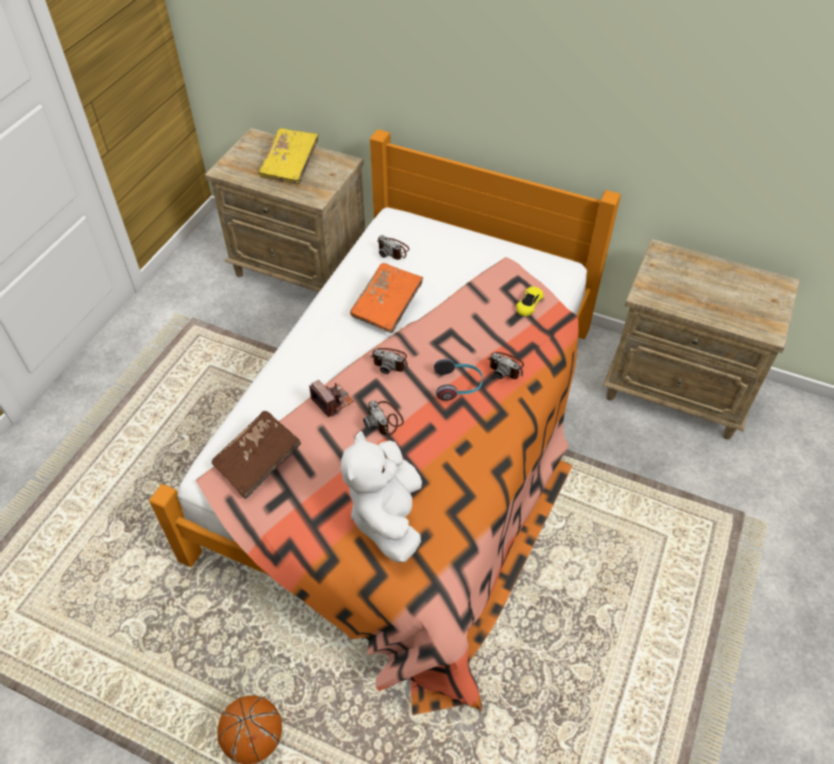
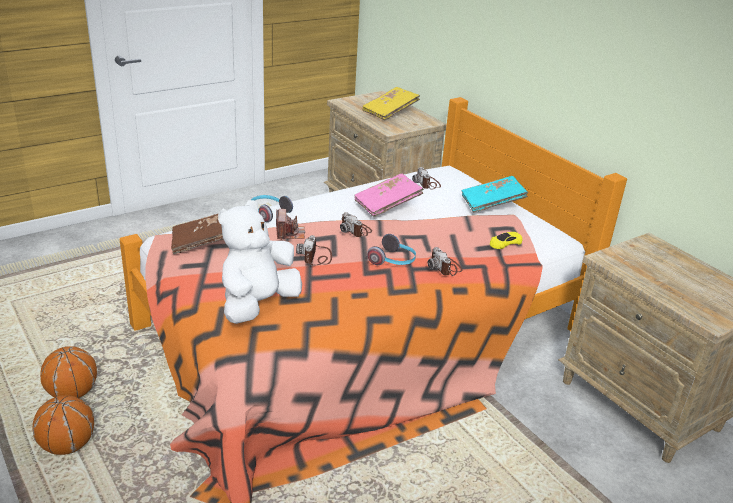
camera: 30 degrees right, 20 degrees down
orange book [350,263,423,333] -> pink book [354,174,424,217]
none -> basketball [40,346,97,398]
none -> headphones [251,195,293,222]
none -> turquoise book [462,176,528,213]

